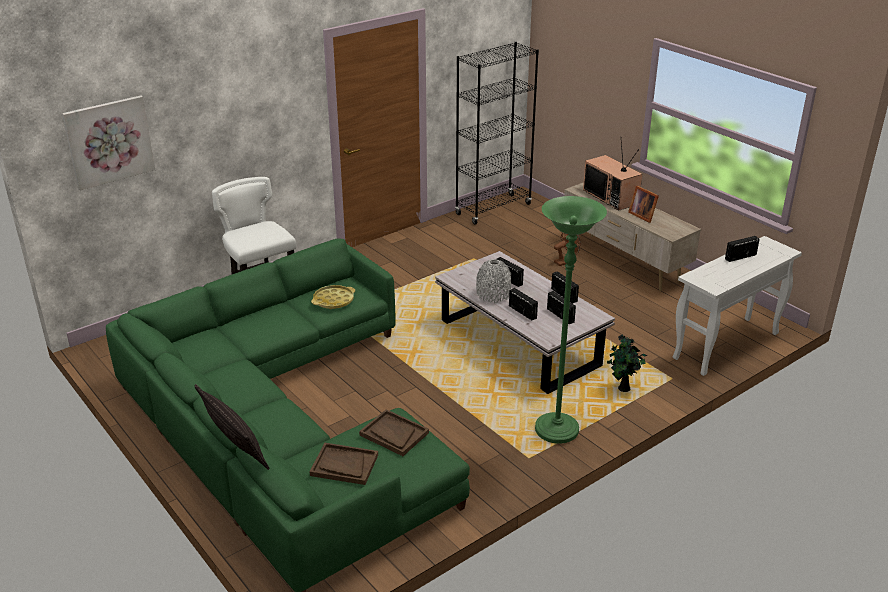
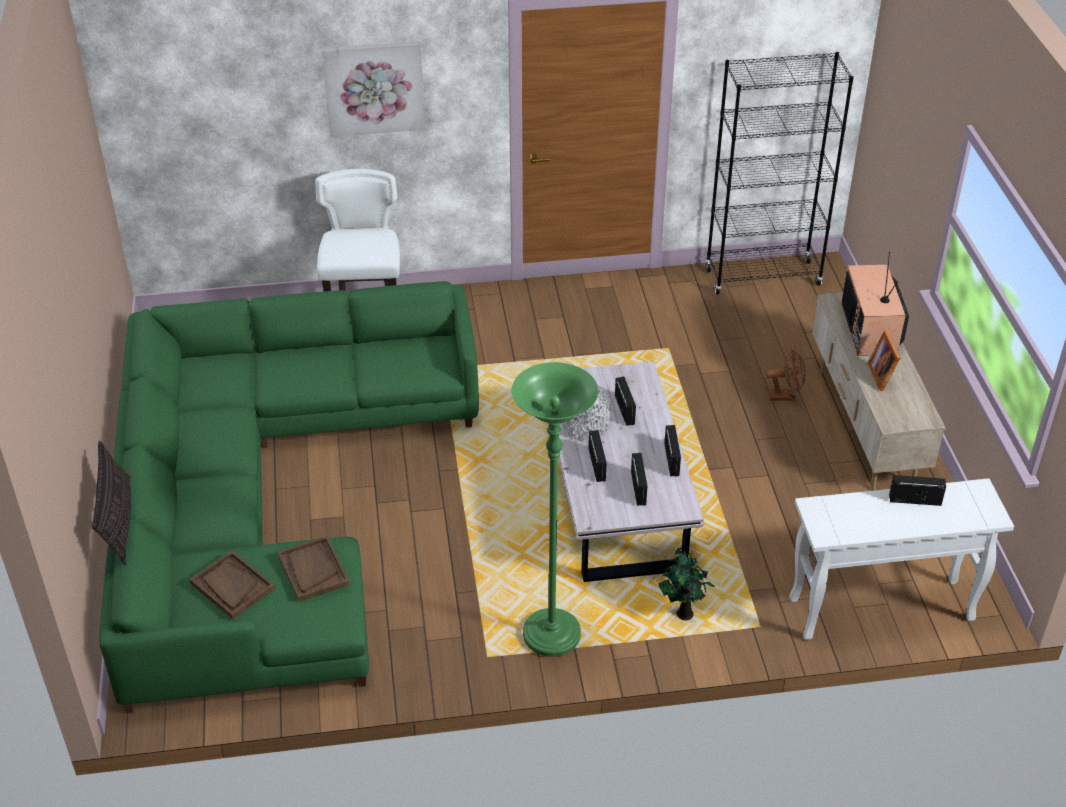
camera: 30 degrees right, 10 degrees up
picture [62,95,155,190] -> picture moved to [321,41,426,137]
yellow tray [311,285,355,309] -> none

